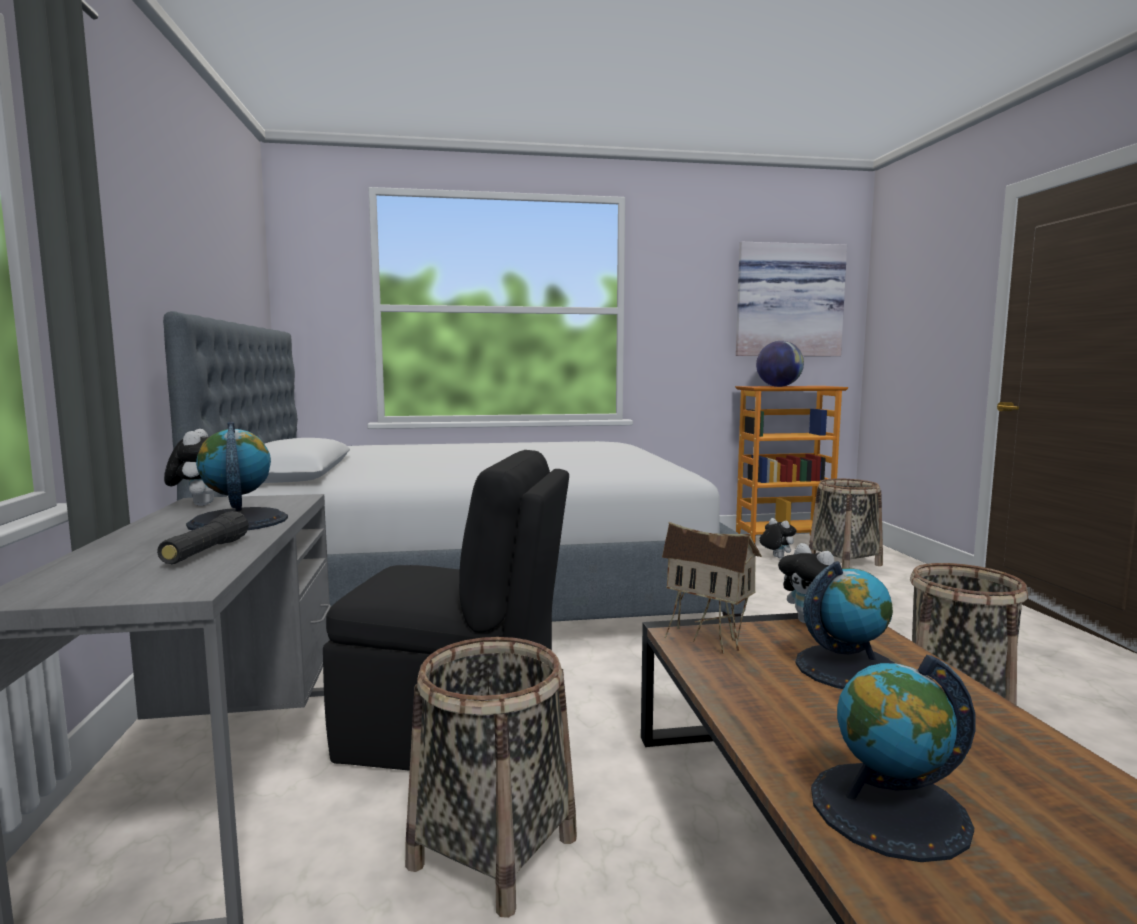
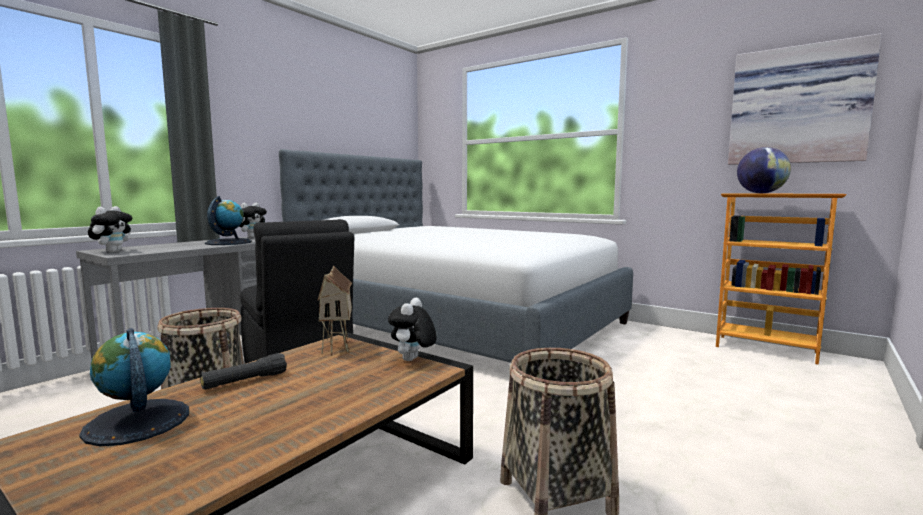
camera: 45 degrees right, 0 degrees up
black flashlight [157,511,249,564] -> black flashlight moved to [200,353,287,390]
plush toy [759,518,797,558] -> plush toy moved to [88,206,132,252]
globe [796,561,895,689] -> none
basket [809,478,883,569] -> none

